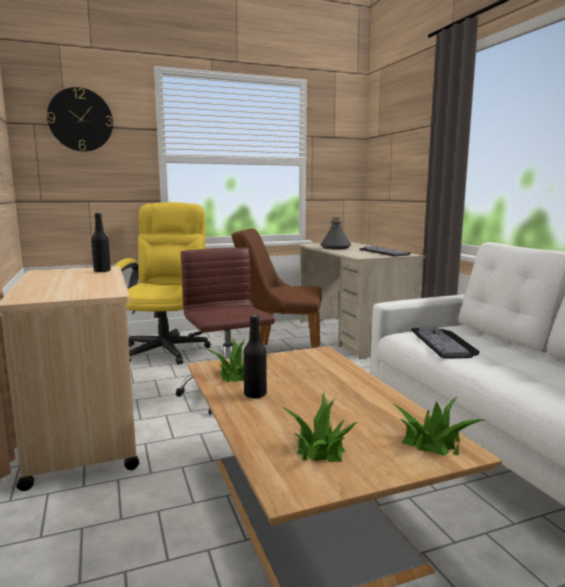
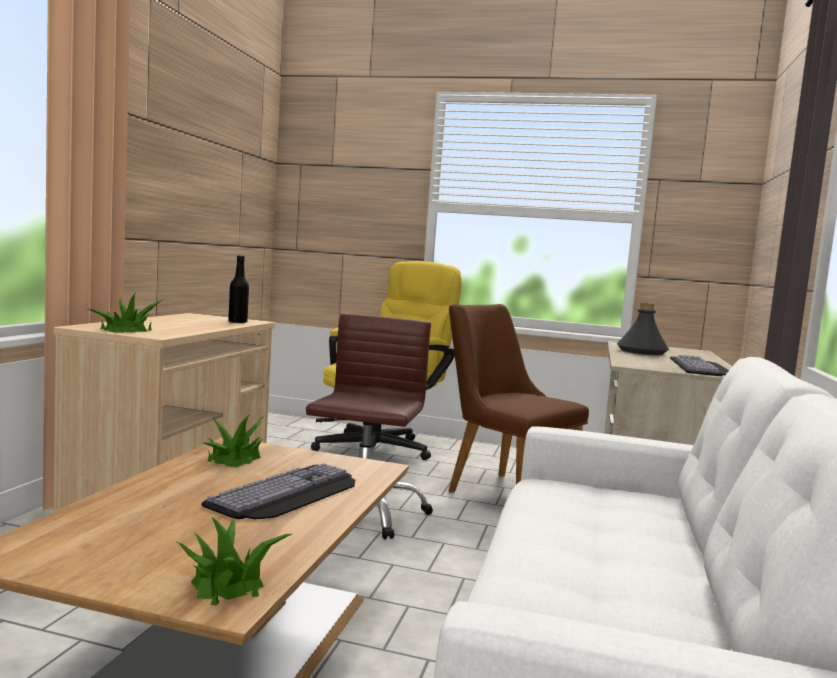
camera: 35 degrees right, 5 degrees down
wall clock [47,87,113,152] -> none
black bottle [243,315,267,398] -> none
potted plant [282,392,358,462] -> potted plant moved to [87,292,163,333]
keyboard [411,326,480,359] -> keyboard moved to [201,463,355,519]

